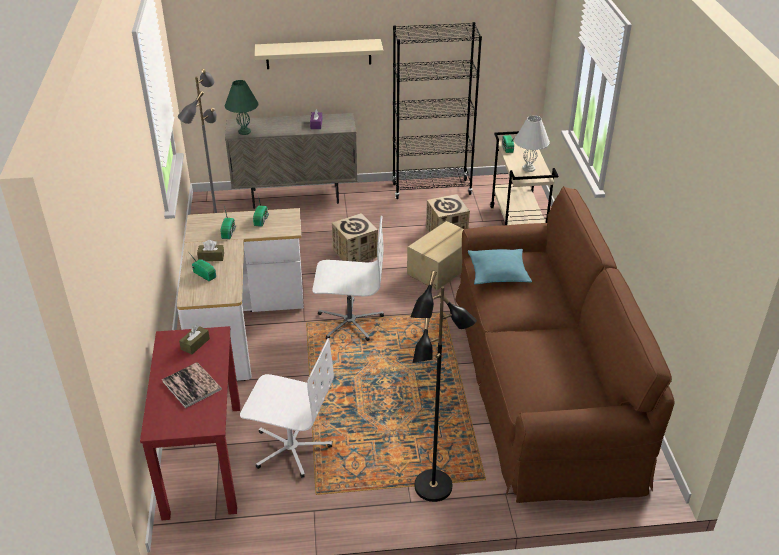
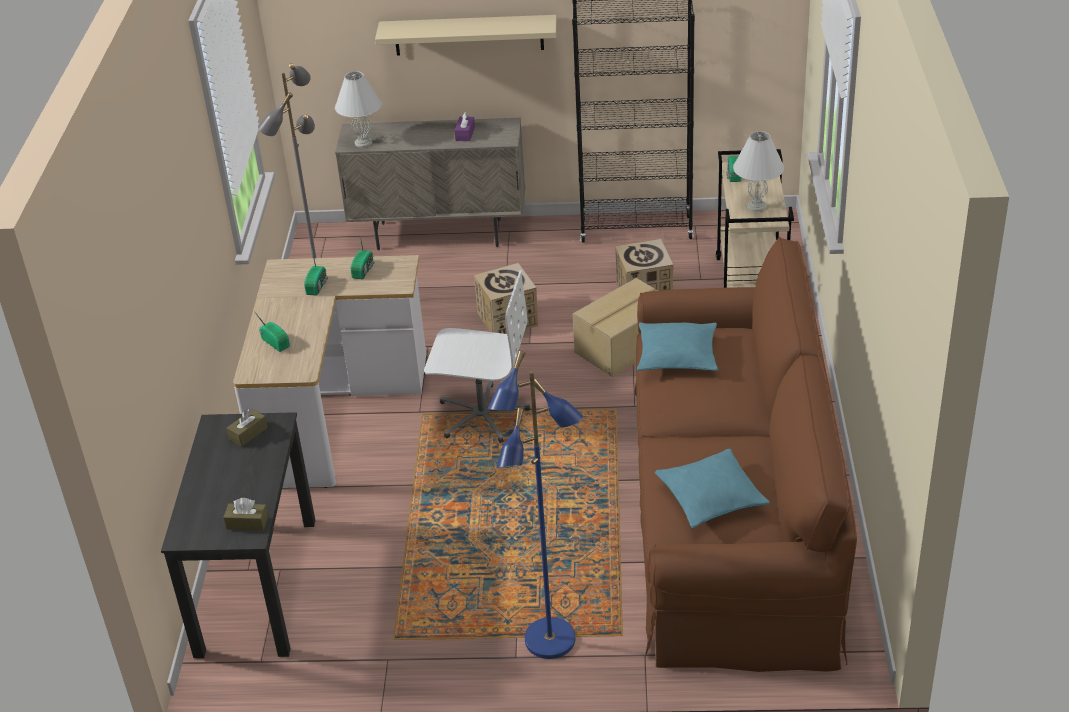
camera: 10 degrees right, 0 degrees up
red desk [140,326,240,520] -> black desk [161,412,315,658]
book [162,362,222,408] -> none
brown tissue box [197,240,224,261] -> brown tissue box moved to [223,498,268,530]
green table lamp [225,80,259,135] -> white table lamp [335,71,382,148]
white office chair [240,338,334,478] -> none
black floor lamp [410,271,477,502] -> blue floor lamp [488,351,583,659]
none -> turquoise pillow [655,449,770,528]

